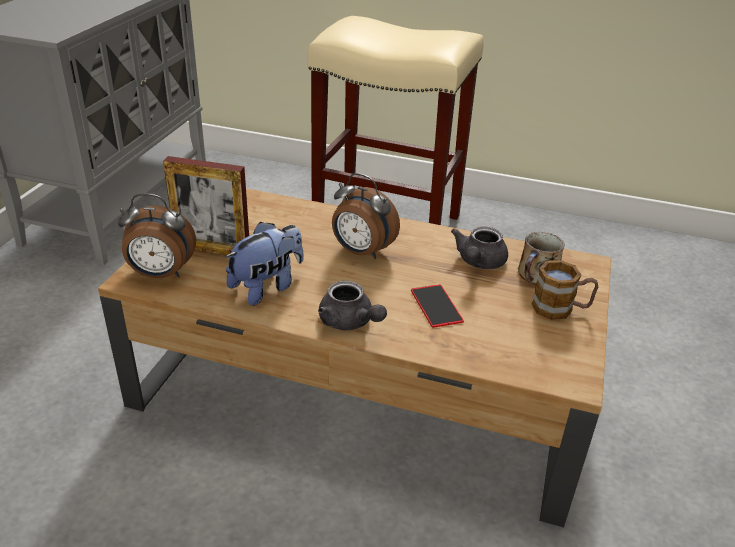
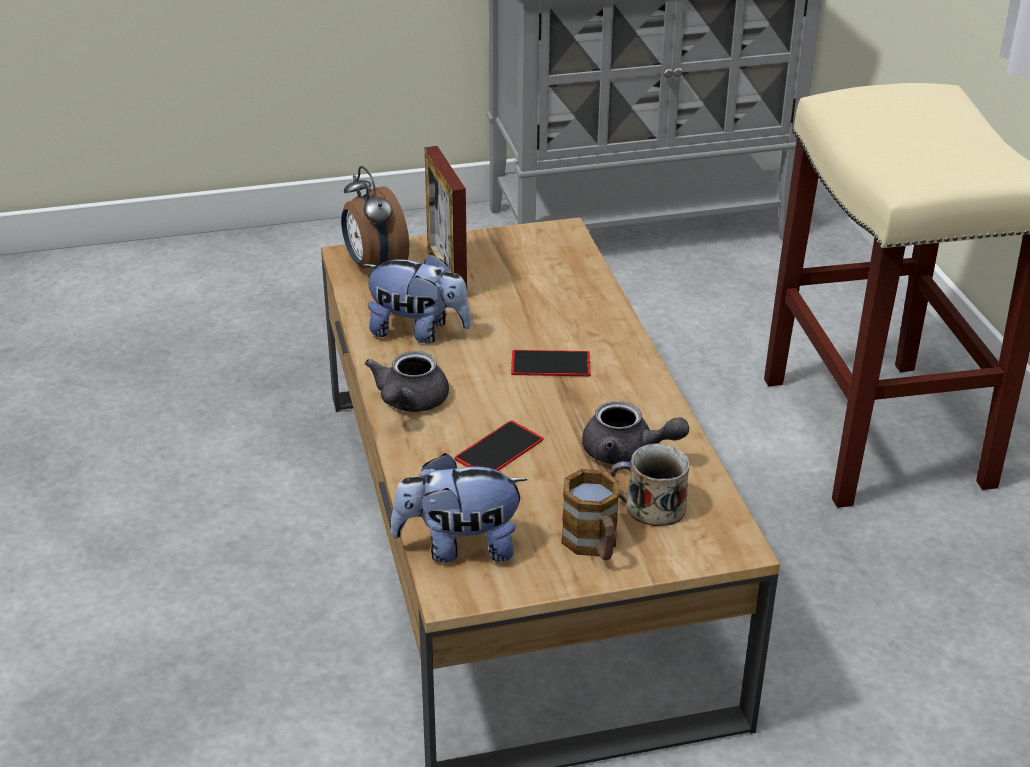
camera: 60 degrees right, 0 degrees up
alarm clock [332,173,400,259] -> phone [511,350,590,376]
grey teapot [451,226,508,269] -> grey teapot turned 150 degrees counterclockwise [582,401,689,464]
none -> plush toy [391,453,528,563]

